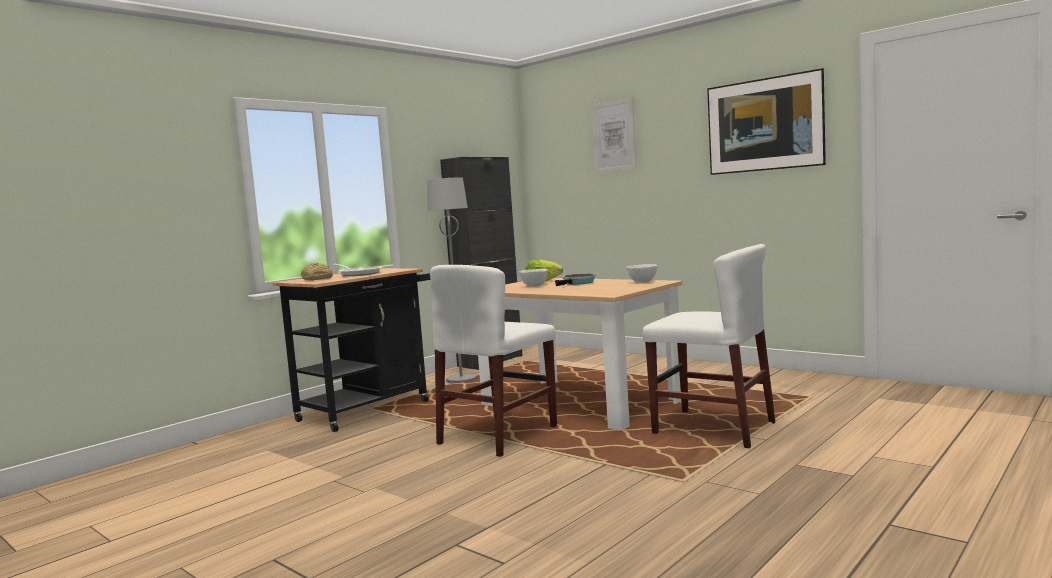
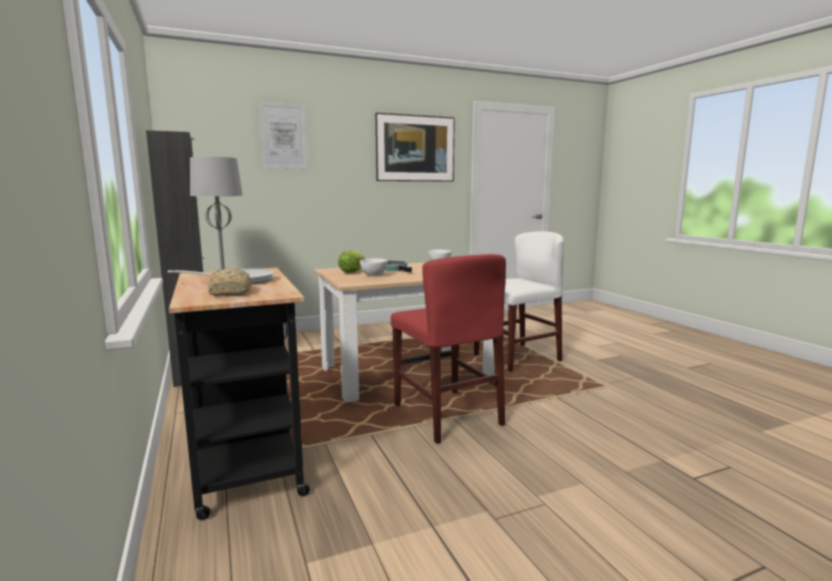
camera: 65 degrees left, 5 degrees up
white chair [430,265,557,457] -> red chair [391,254,506,444]

